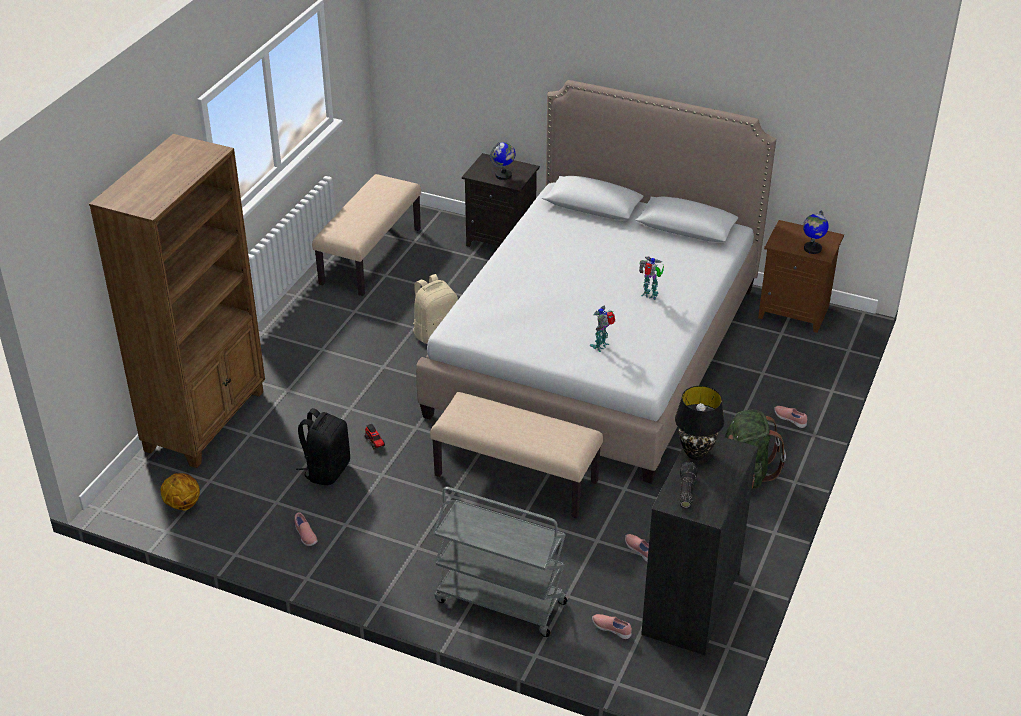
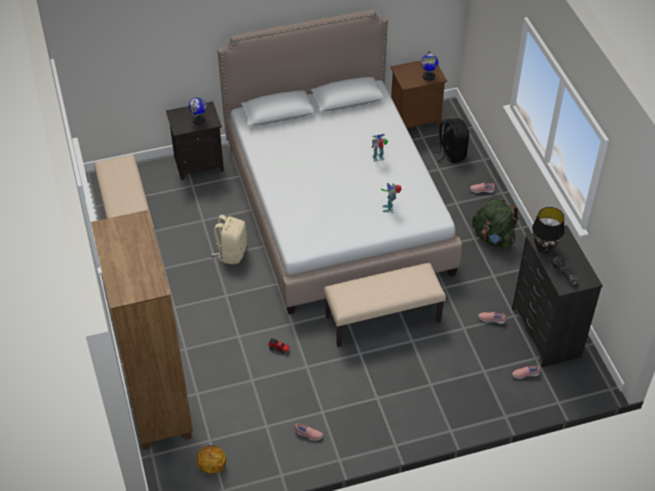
camera: 40 degrees left, 10 degrees up
black backpack [296,408,350,485] -> black backpack moved to [433,118,469,163]
grey cart [433,487,568,637] -> none

